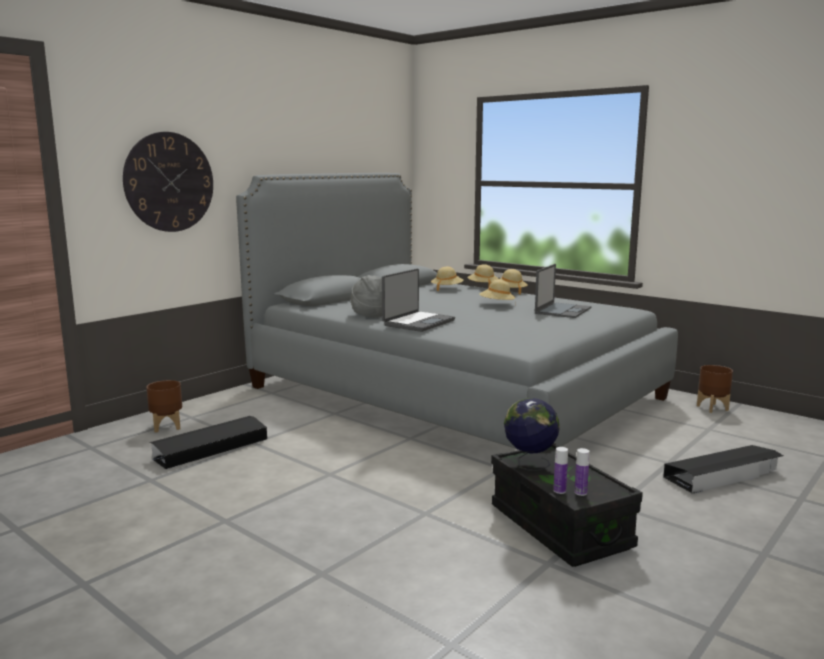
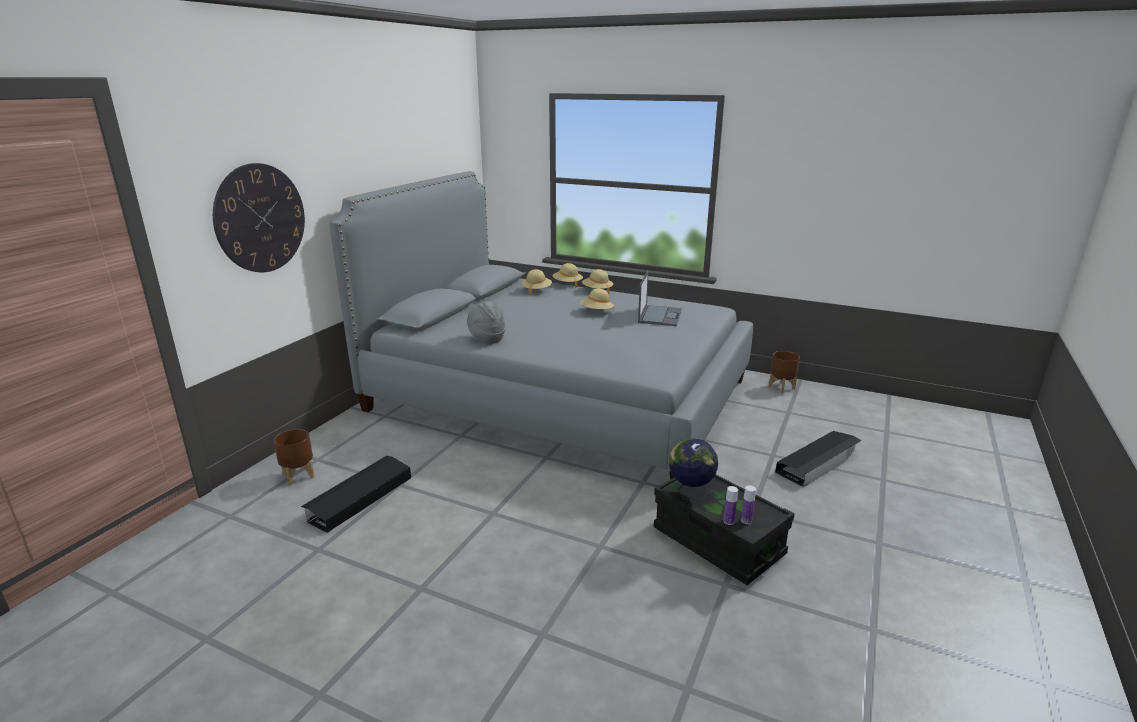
camera: 15 degrees left, 10 degrees up
laptop [382,269,455,332] -> none

